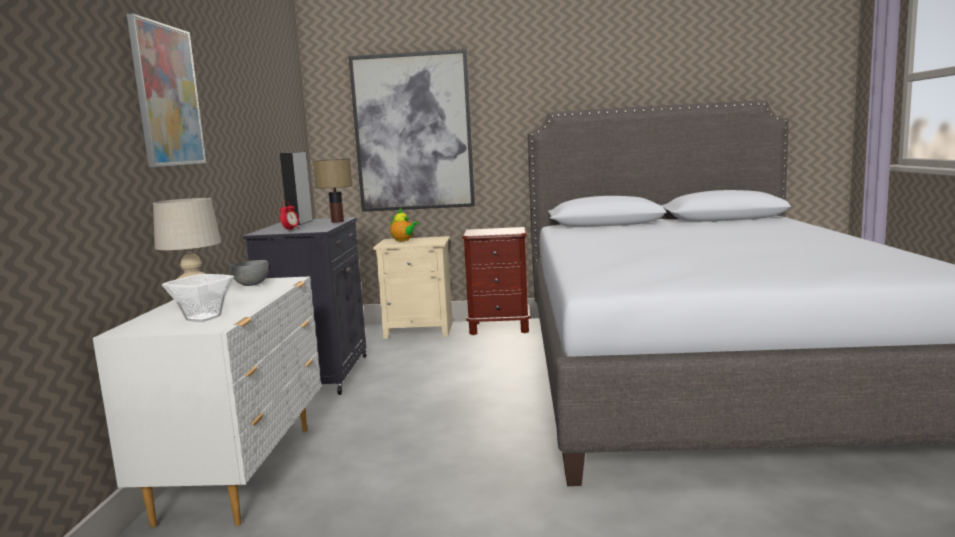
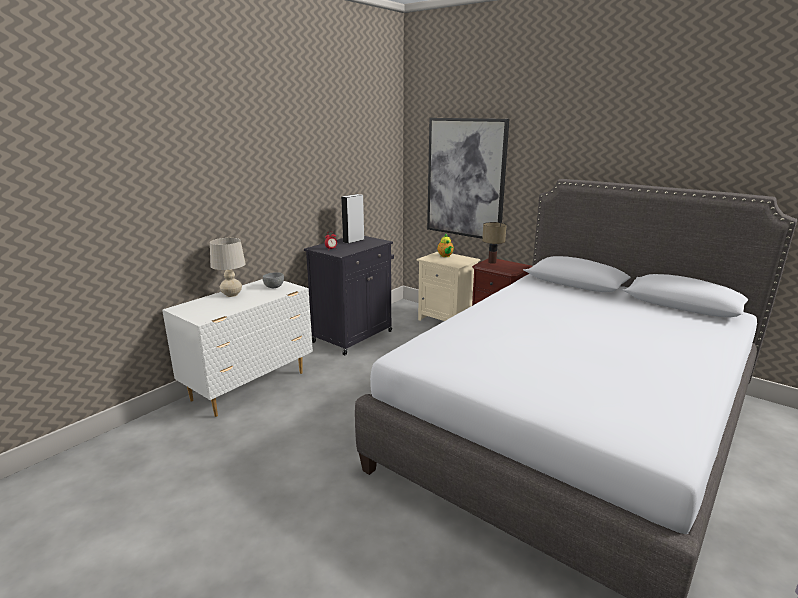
camera: 35 degrees right, 10 degrees up
picture [127,13,206,167] -> none
bowl [162,274,234,322] -> none
table lamp [313,159,353,223] -> table lamp moved to [482,222,507,264]

